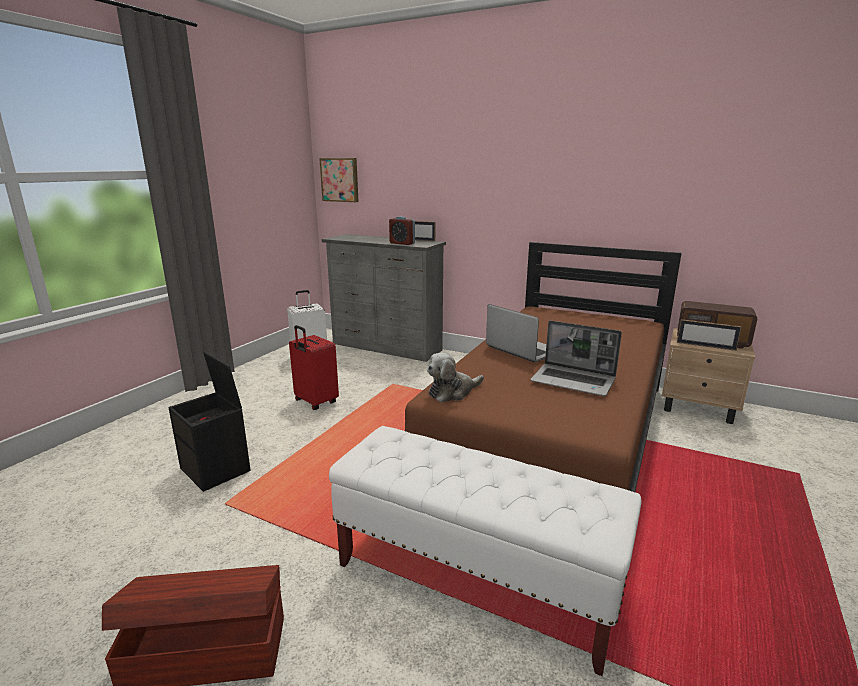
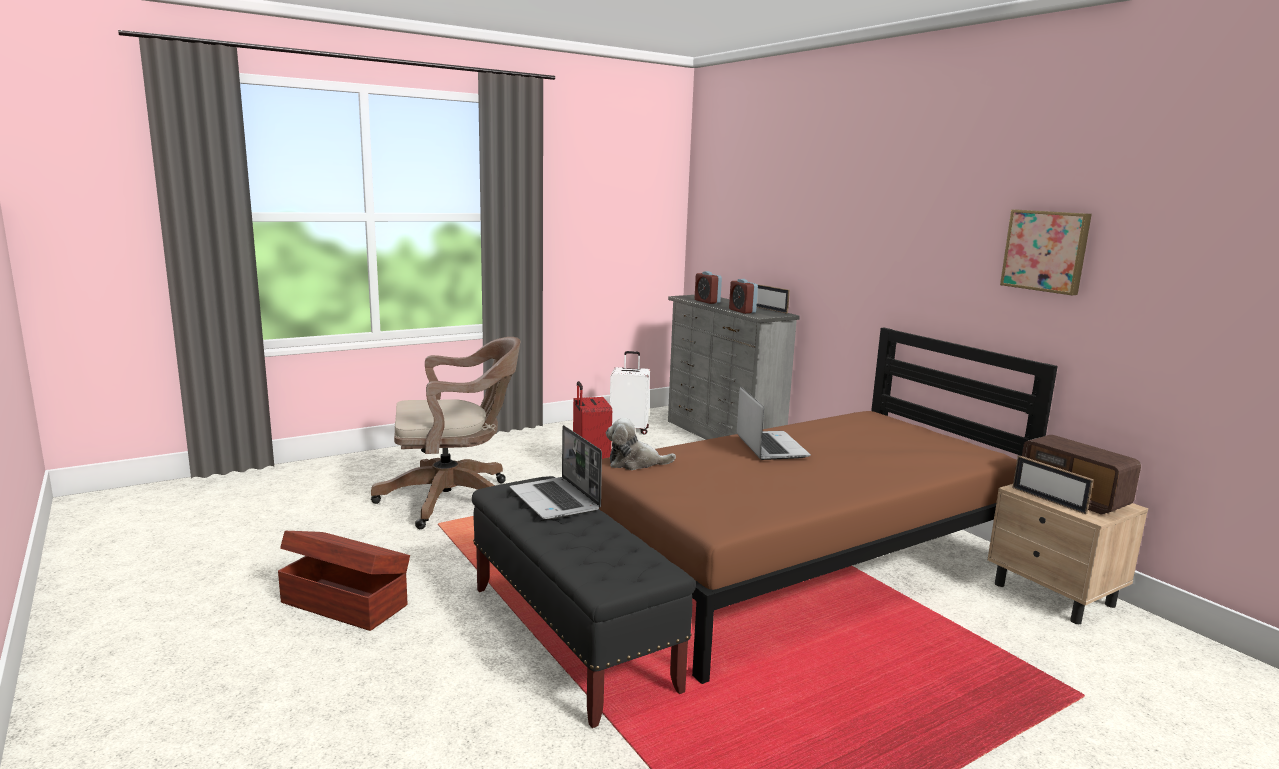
camera: 30 degrees right, 5 degrees down
black storage box [168,351,251,492] -> brown office chair [371,337,521,529]
picture [319,158,359,202] -> picture moved to [1000,209,1092,295]
white bench [329,426,641,676] -> black bench [472,476,696,728]
laptop [530,321,622,396] -> laptop moved to [510,425,602,520]
none -> alarm clock [695,271,722,304]

